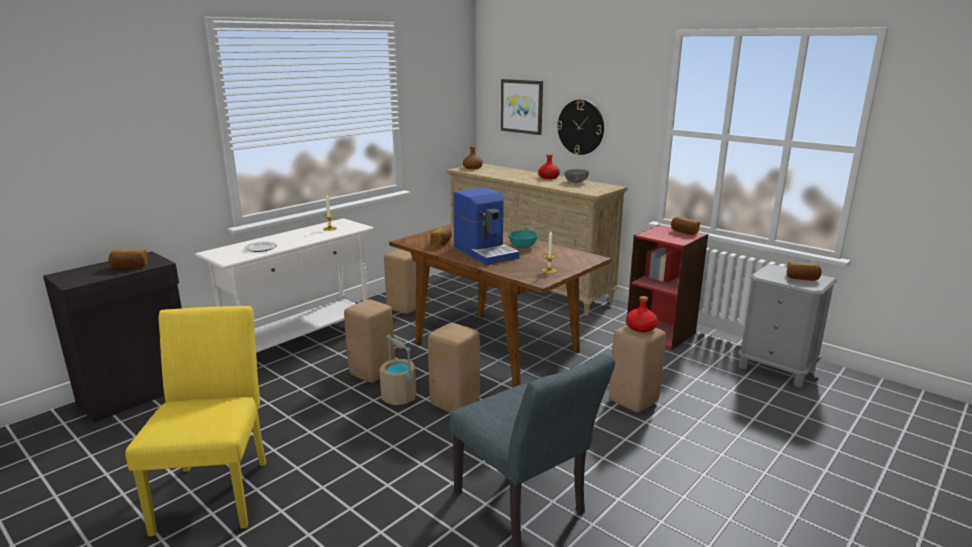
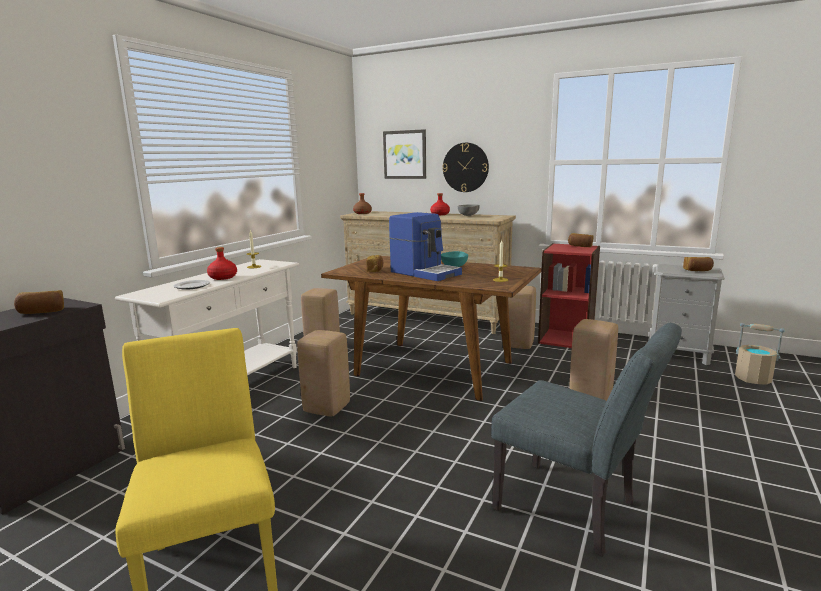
camera: 15 degrees left, 5 degrees down
beige bucket [380,335,416,405] -> beige bucket moved to [735,323,785,385]
beige stool [428,323,480,412] -> beige stool moved to [508,286,536,349]
red bottle [626,296,658,332] -> red bottle moved to [207,247,237,280]

